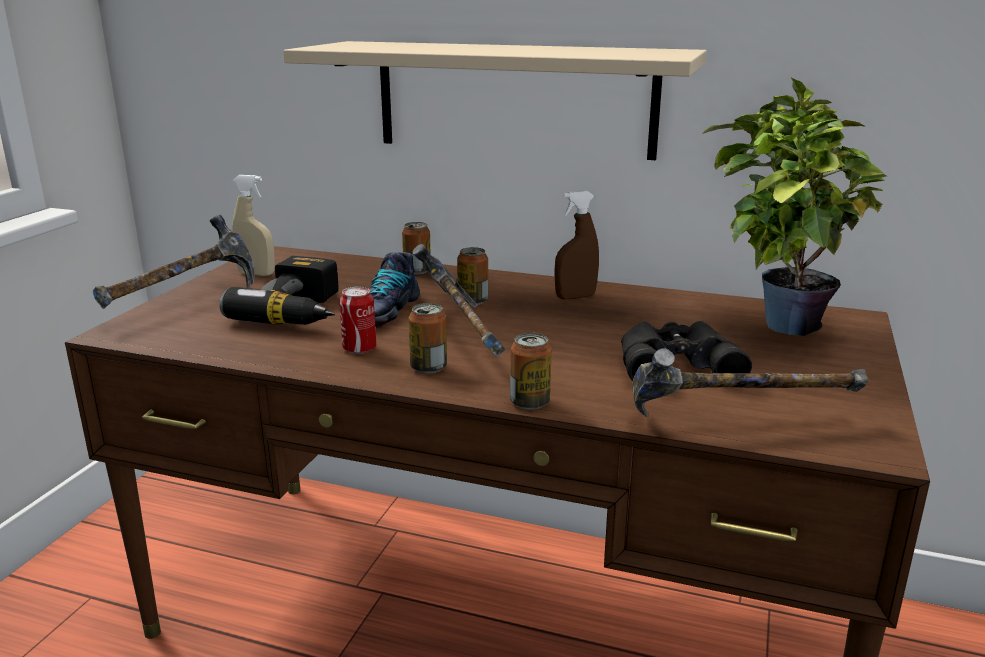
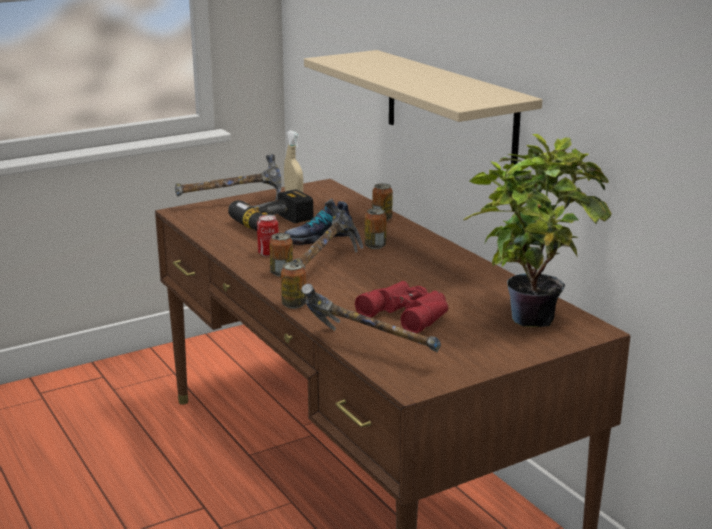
camera: 40 degrees right, 0 degrees up
brown spray bottle [554,190,599,299] -> none
black binoculars [621,321,752,382] -> red binoculars [355,281,448,333]

